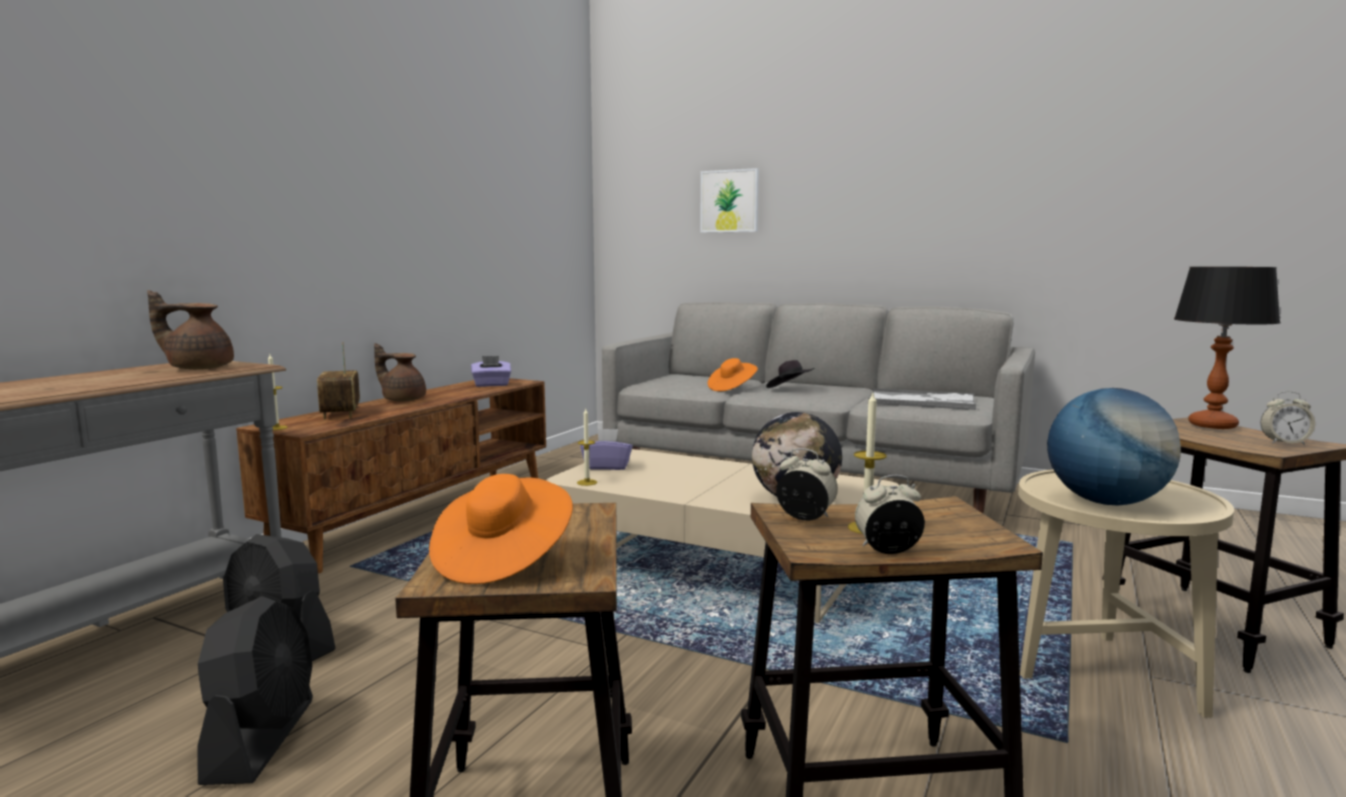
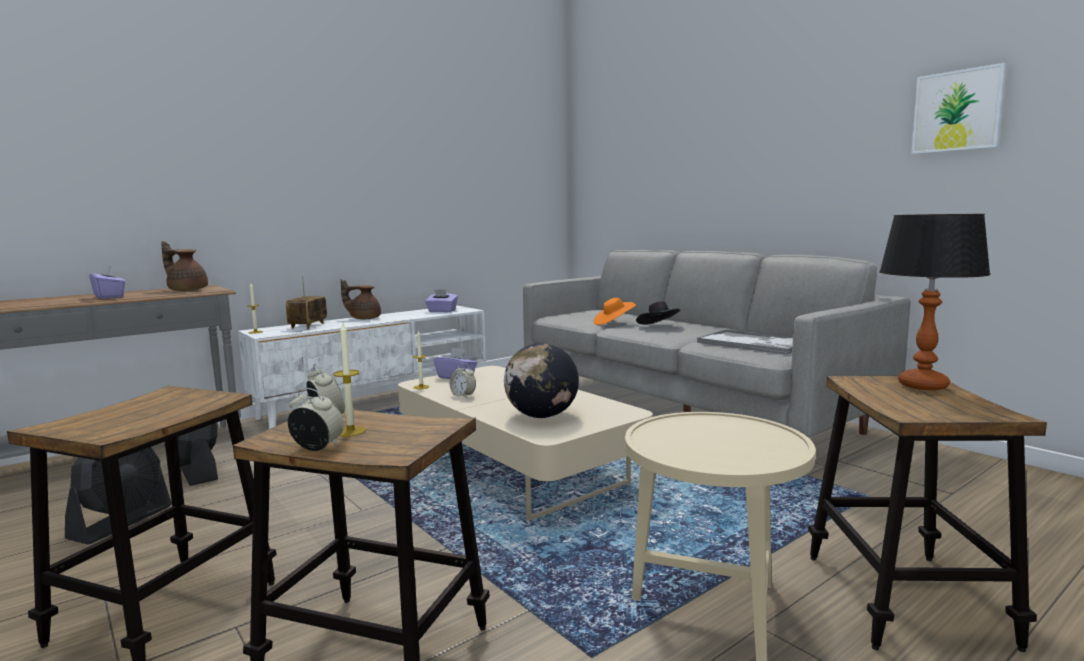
camera: 25 degrees right, 0 degrees up
brown tv stand [236,378,546,574] -> white tv stand [238,305,486,429]
brown teapot [374,343,426,402] -> brown teapot turned 45 degrees counterclockwise [341,279,381,319]
orange hat [429,474,573,584] -> none
picture [700,168,759,233] -> picture moved to [911,63,1007,154]
globe [1047,388,1181,505] -> none
alarm clock [1260,391,1315,445] -> alarm clock moved to [450,363,476,397]
none -> purple tissue box [89,265,126,299]

